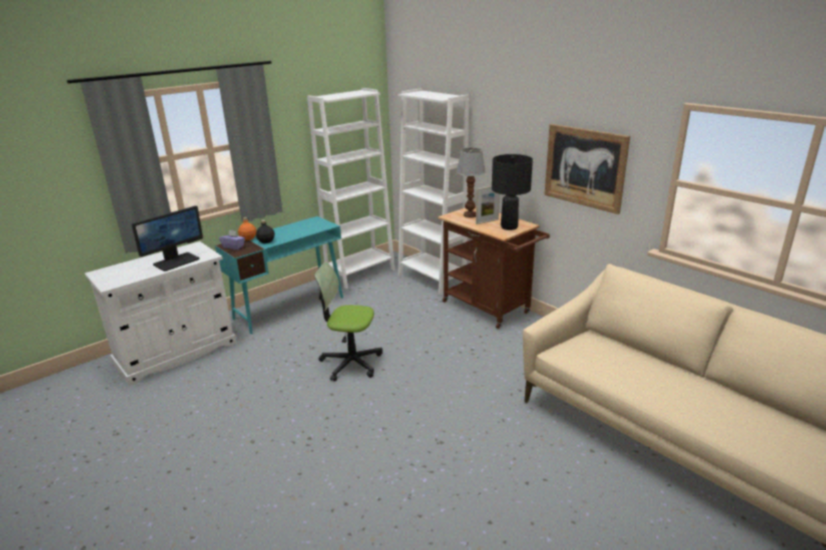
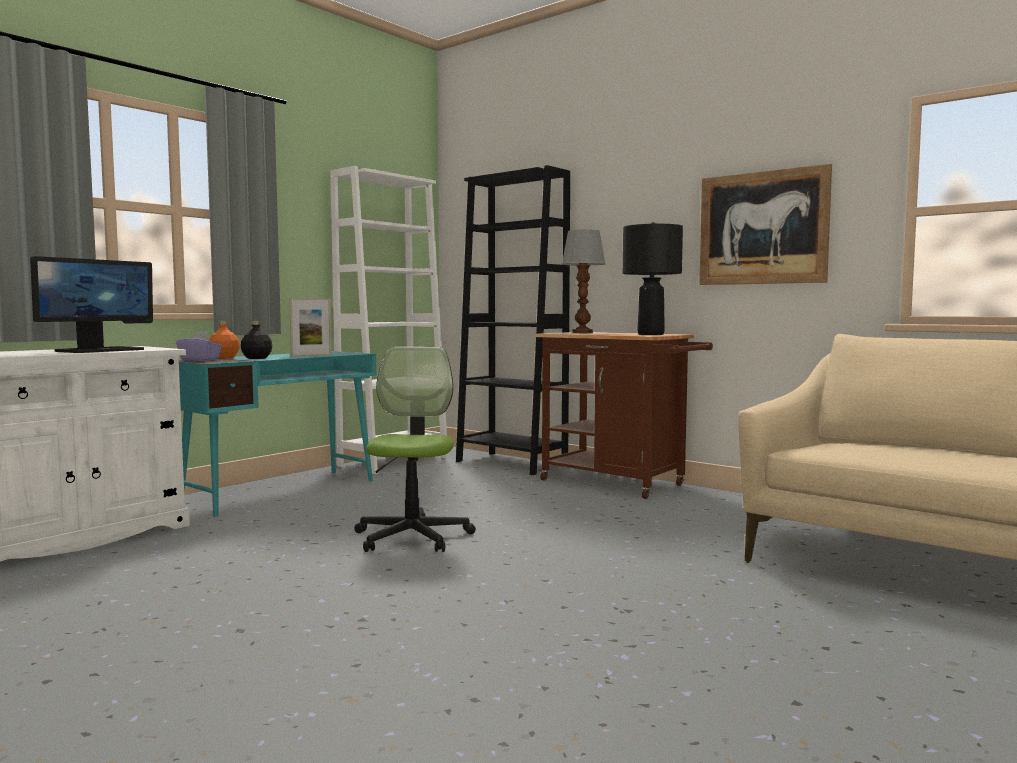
camera: 10 degrees left, 20 degrees down
office chair [314,262,383,382] -> office chair turned 90 degrees clockwise [354,347,476,552]
white bookcase [398,89,469,295] -> black bookcase [456,165,570,475]
picture frame [476,186,500,224] -> picture frame moved to [289,298,332,357]

